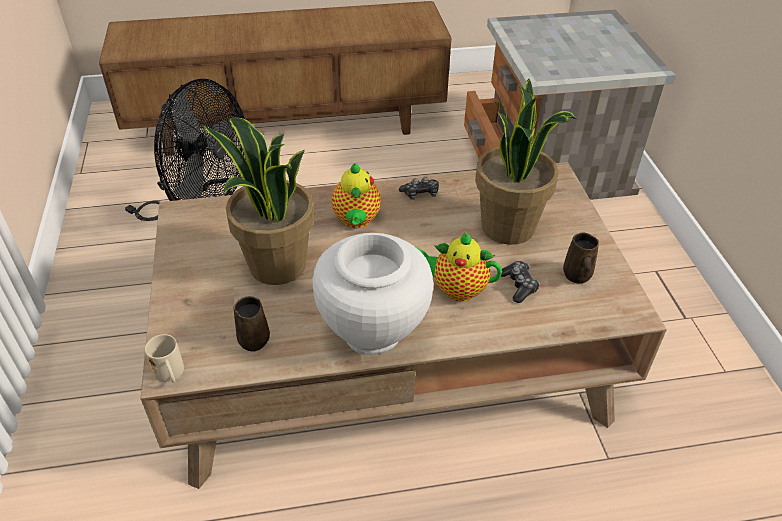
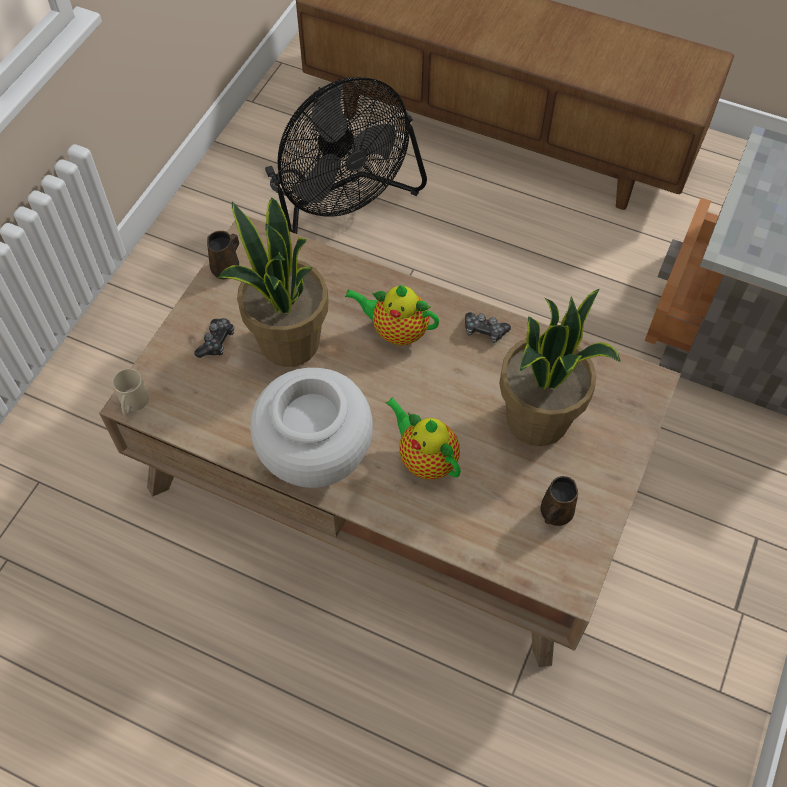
camera: 35 degrees right, 15 degrees up
brown mug [233,296,270,351] -> brown mug moved to [207,231,239,279]
teapot [332,163,381,229] -> teapot turned 75 degrees clockwise [345,284,439,346]
game controller [501,261,540,303] -> game controller moved to [194,318,234,358]

